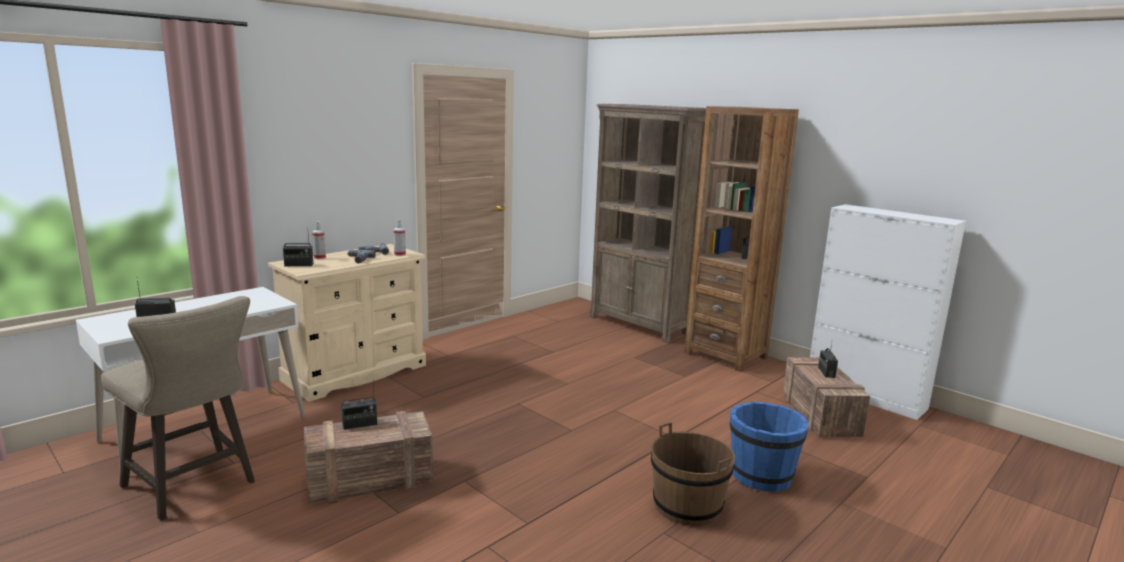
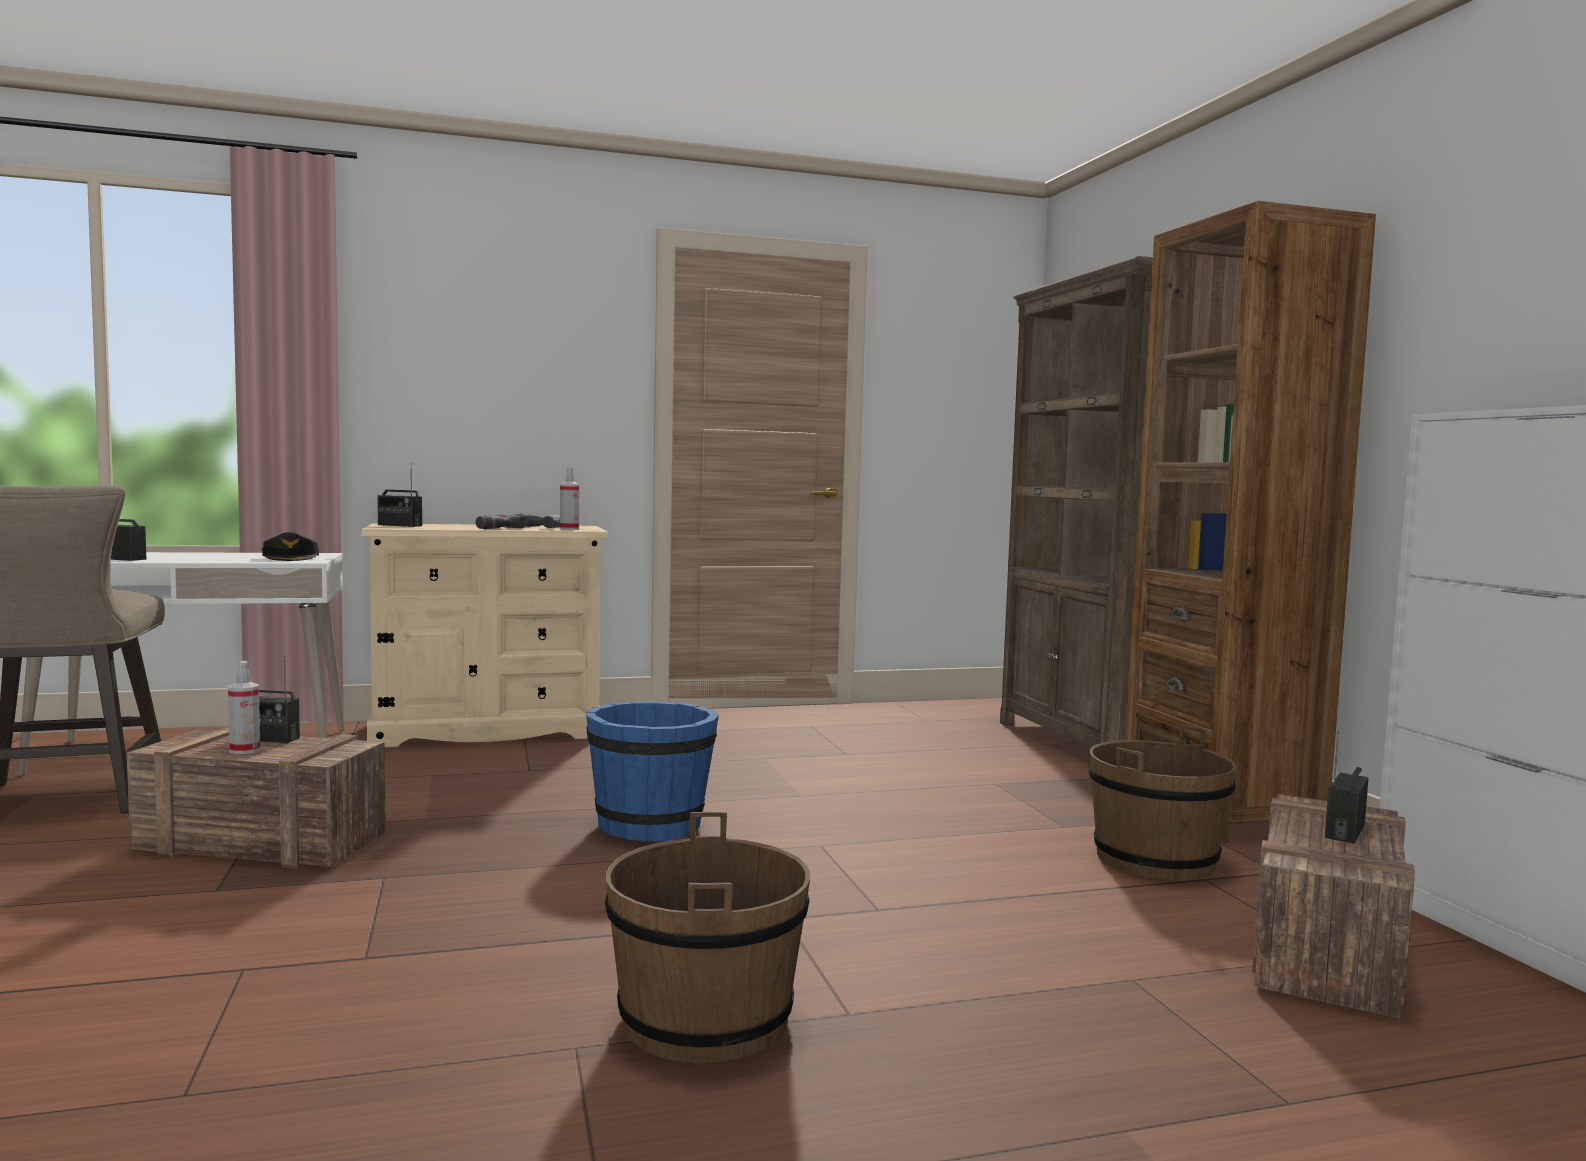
camera: 30 degrees right, 10 degrees down
spray bottle [312,221,326,259] -> spray bottle moved to [228,661,260,754]
blue bucket [730,401,809,492] -> blue bucket moved to [586,702,719,842]
none -> black cap [262,532,319,561]
none -> brown bucket [1088,725,1237,881]

